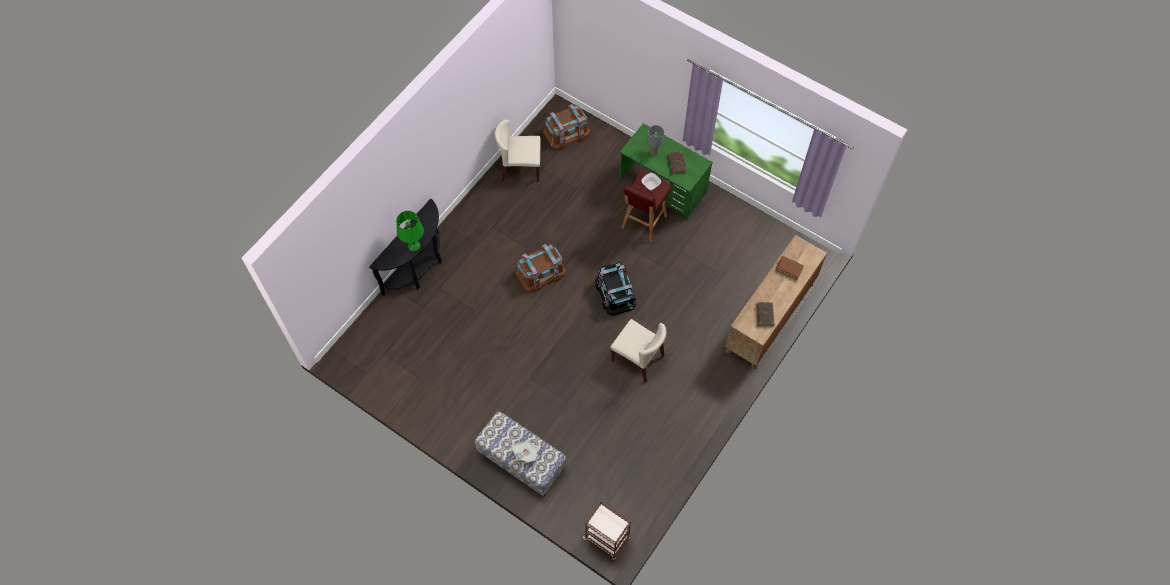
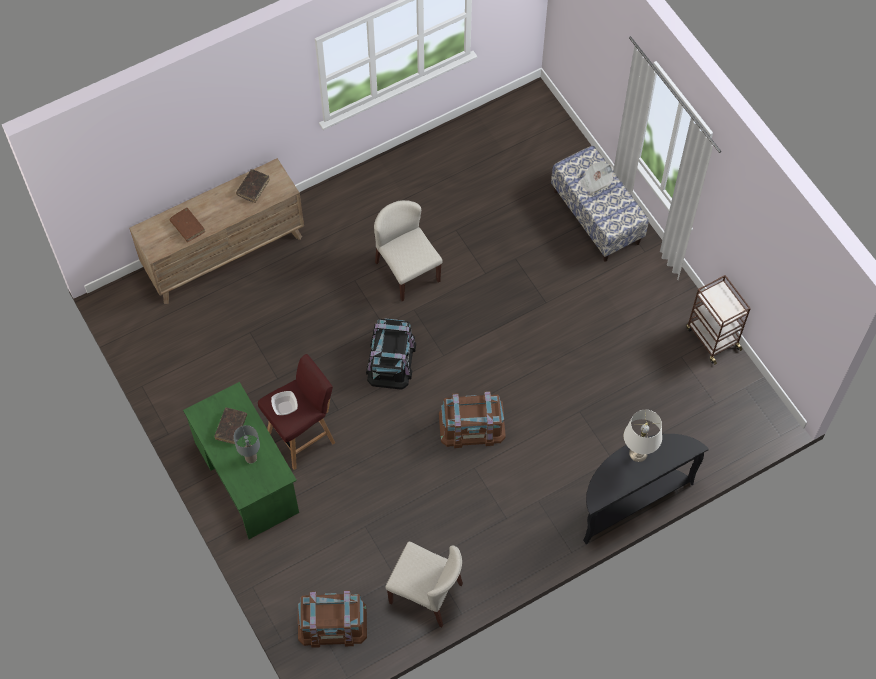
camera: 155 degrees left, 0 degrees up
green table lamp [396,211,424,251] -> white table lamp [624,410,662,462]
brown cart [581,501,631,561] -> brown cart moved to [686,275,751,365]

